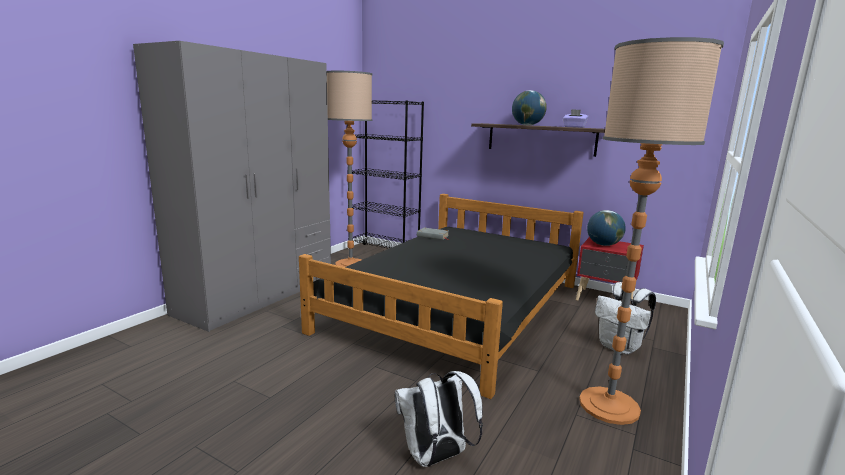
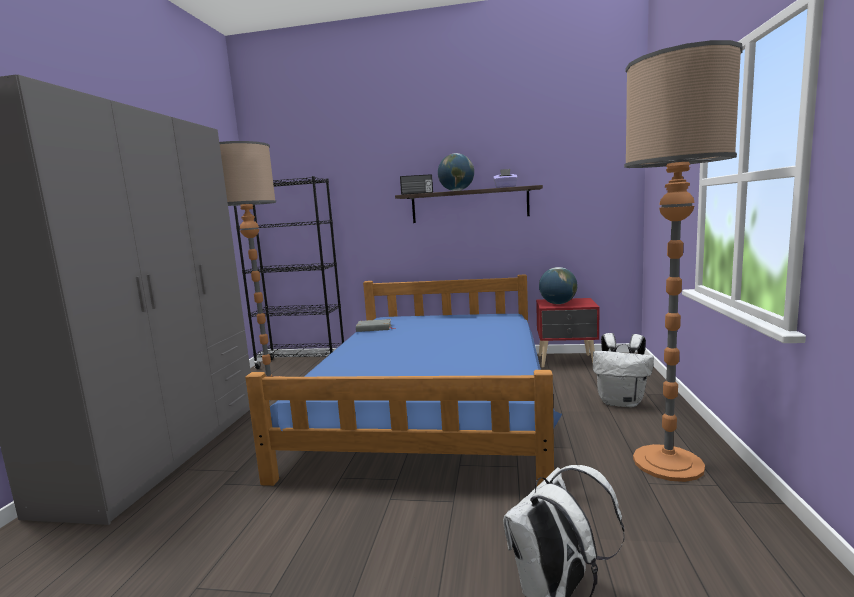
camera: 20 degrees left, 5 degrees down
black bed [299,194,584,399] -> blue bed [245,274,562,486]
none -> radio [400,174,433,195]

